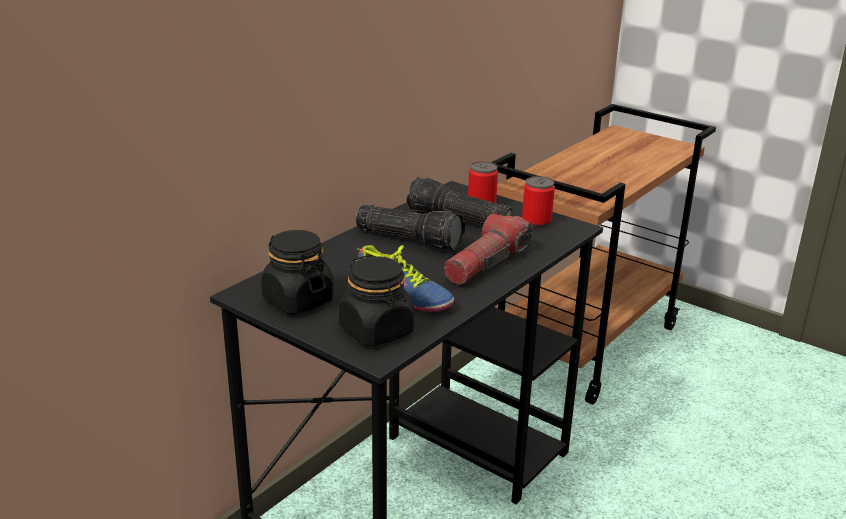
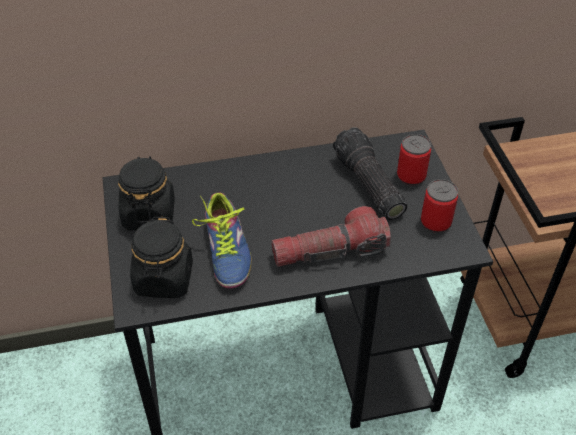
camera: 40 degrees right, 20 degrees up
flashlight [356,205,466,250] -> none

